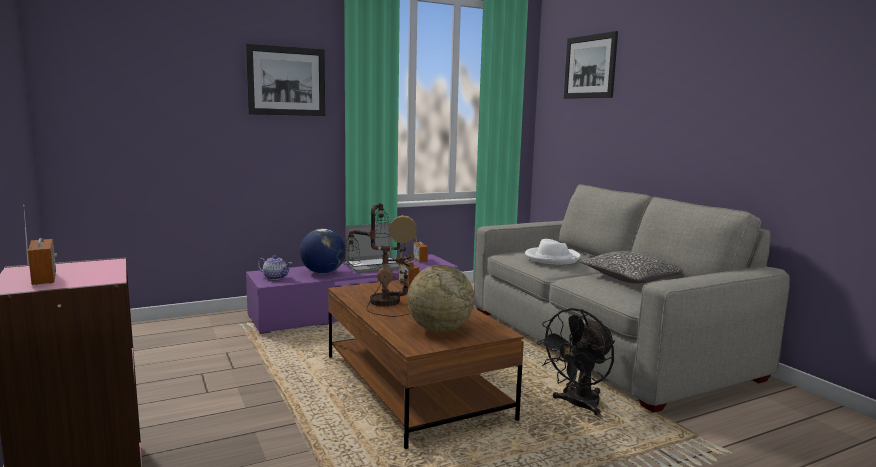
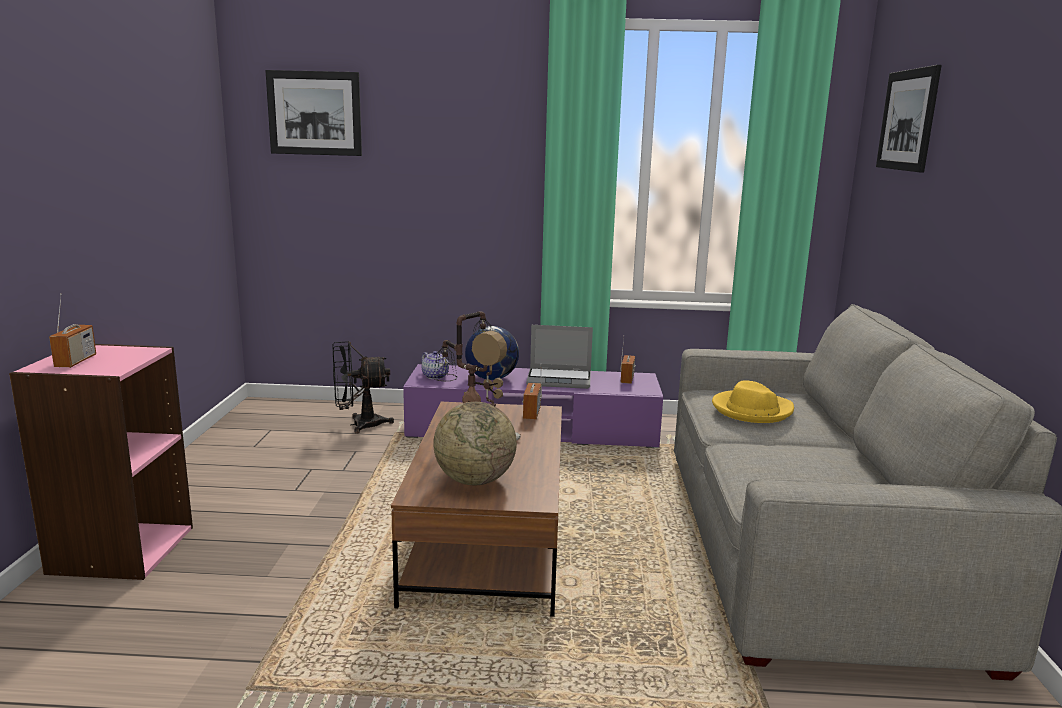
camera: 30 degrees right, 5 degrees up
picture [246,44,325,116] -> picture moved to [265,70,362,156]
white hat [525,239,581,264] -> yellow hat [712,380,794,423]
black fan [536,308,615,416] -> black fan moved to [332,341,394,434]
pillow [579,251,683,283] -> none

